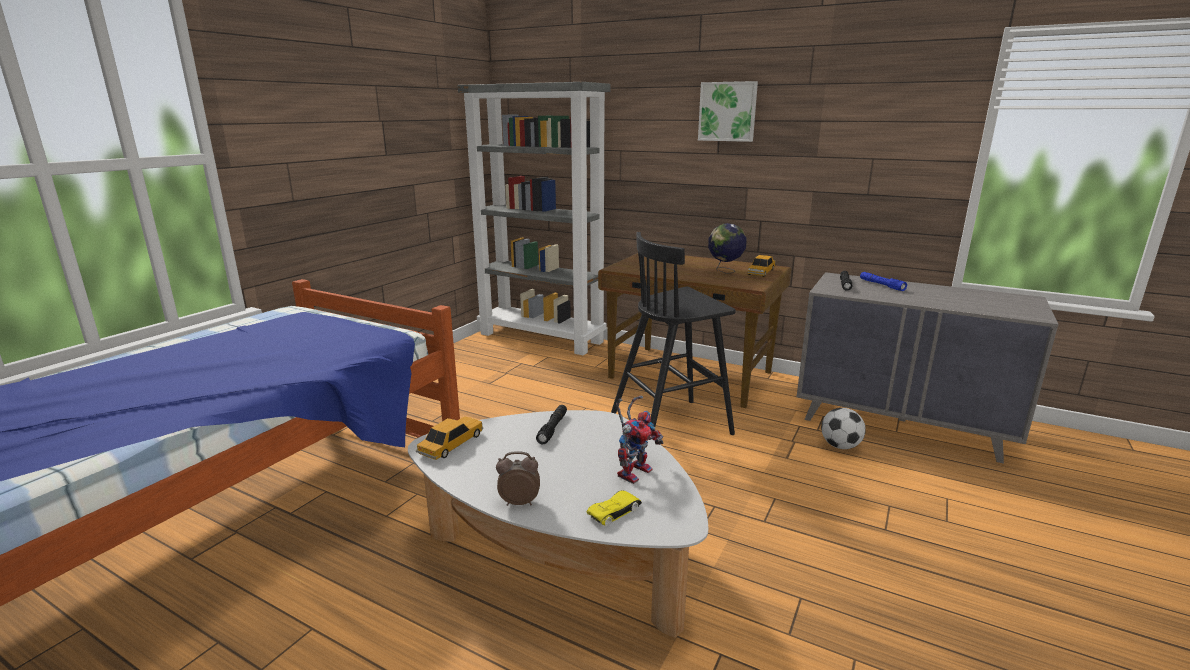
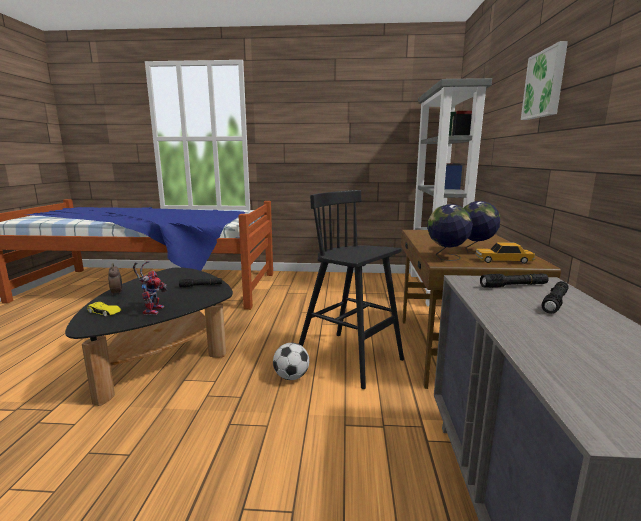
camera: 65 degrees right, 5 degrees down
white coffee table [408,410,708,638] -> black coffee table [65,267,233,406]
toy car [416,417,483,460] -> none
toy robot [616,396,663,484] -> toy robot turned 105 degrees counterclockwise [133,261,167,315]
football [821,408,866,449] -> football moved to [273,343,309,380]
blue flashlight [860,272,907,291] -> black flashlight [541,281,569,314]
none -> globe [427,204,473,261]

